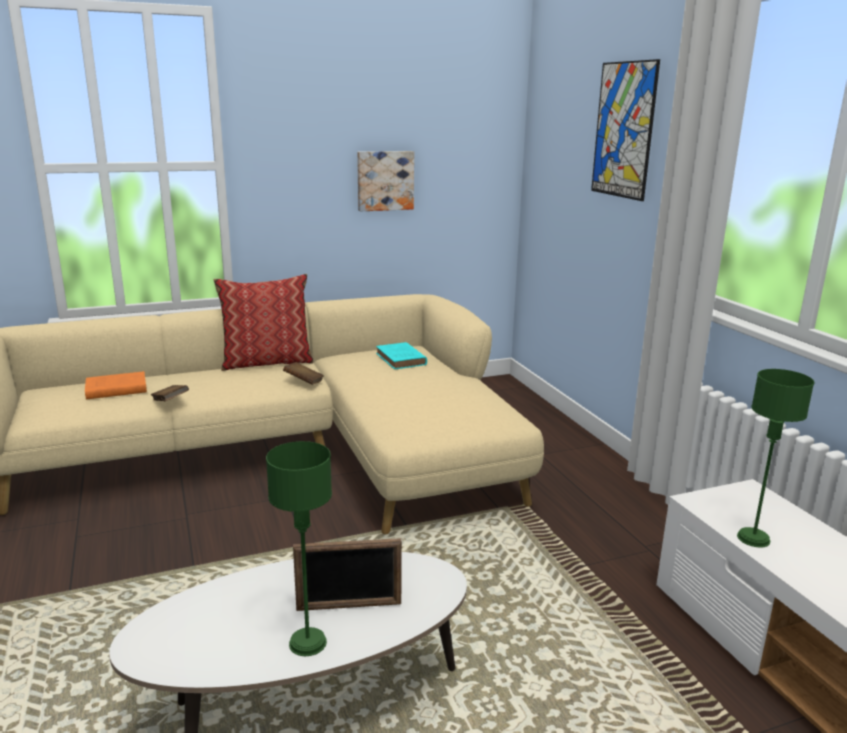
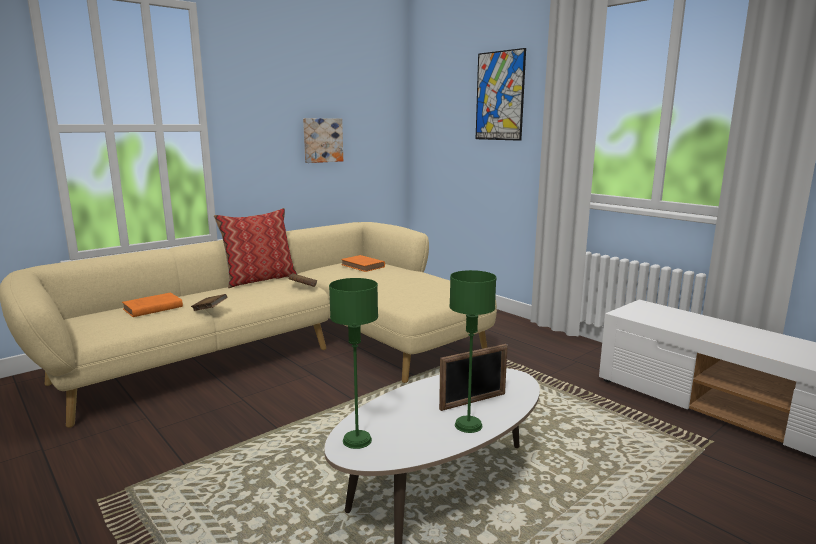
camera: 20 degrees left, 5 degrees down
turquoise book [376,342,427,369] -> orange book [341,255,385,272]
green table lamp [737,369,814,547] -> green table lamp moved to [329,278,378,449]

